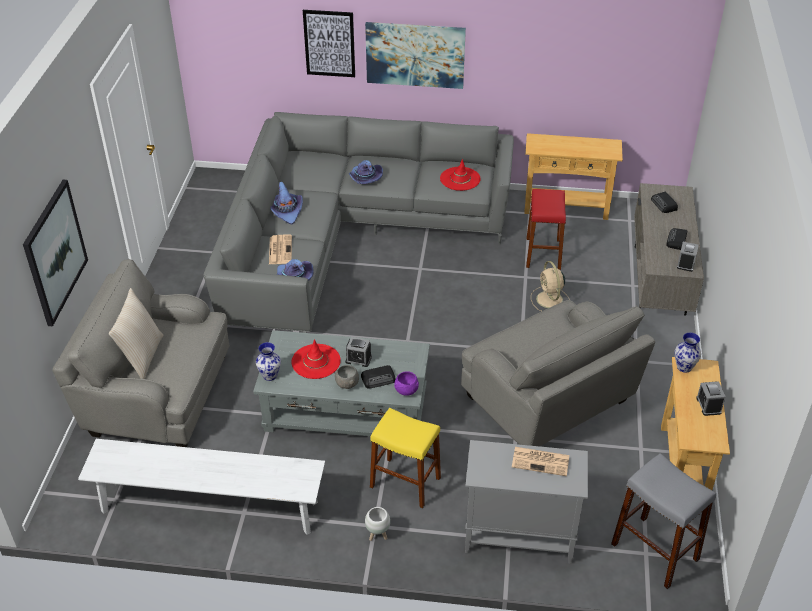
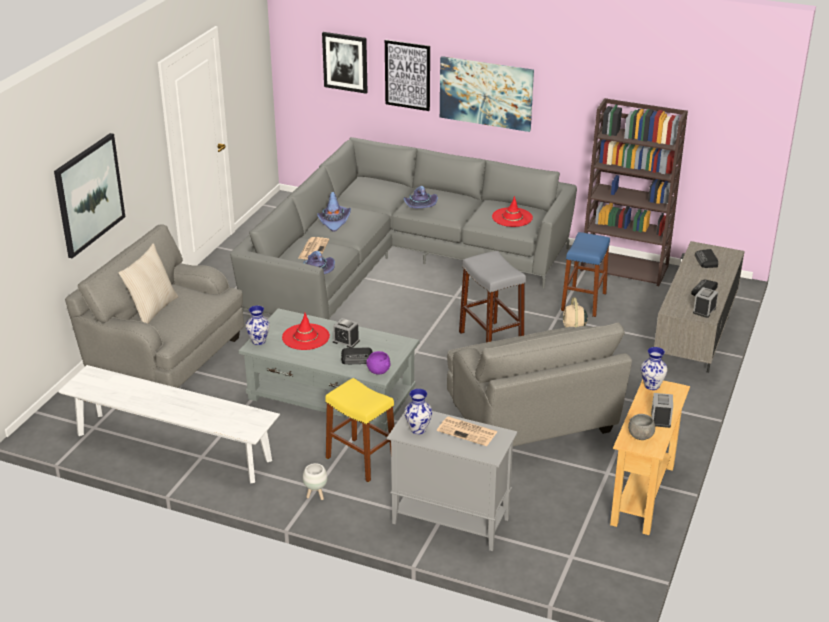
camera: 15 degrees right, 10 degrees down
grey bowl [335,365,359,389] -> grey bowl moved to [628,414,655,440]
beige console table [524,133,623,220] -> brown bookcase [580,98,688,286]
red stool [526,189,566,270] -> blue stool [561,232,610,317]
grey stool [611,453,716,589] -> grey stool moved to [459,251,526,343]
none -> picture [322,32,368,94]
none -> vase [404,389,432,434]

